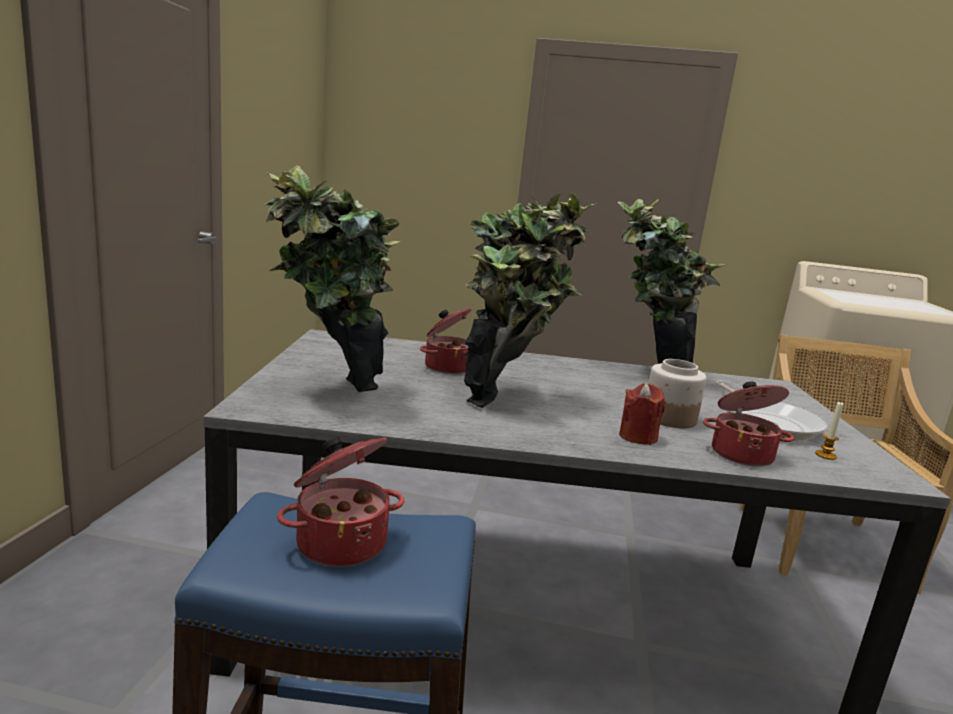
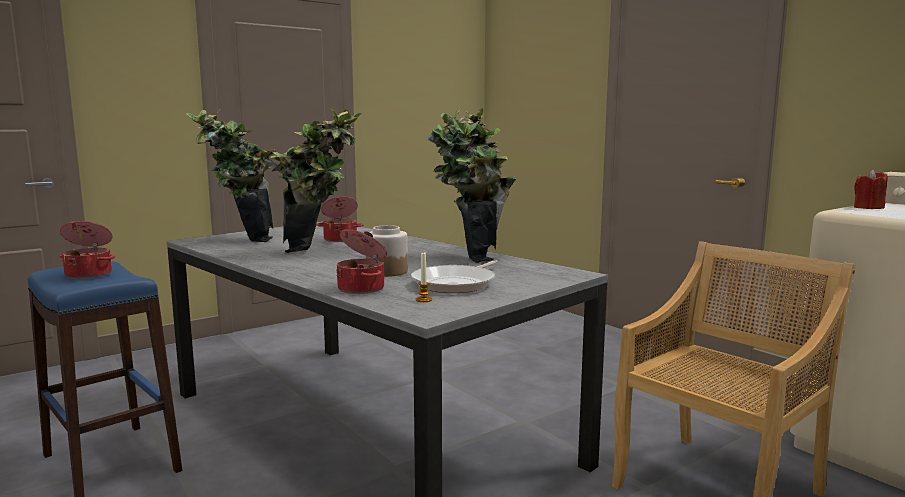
camera: 45 degrees right, 5 degrees down
red candle [619,383,666,445] -> red candle moved to [854,170,888,209]

